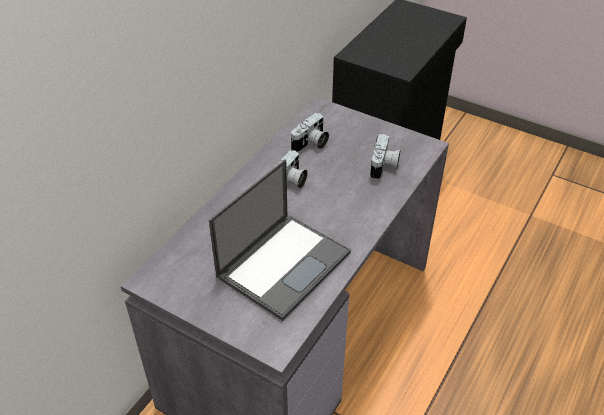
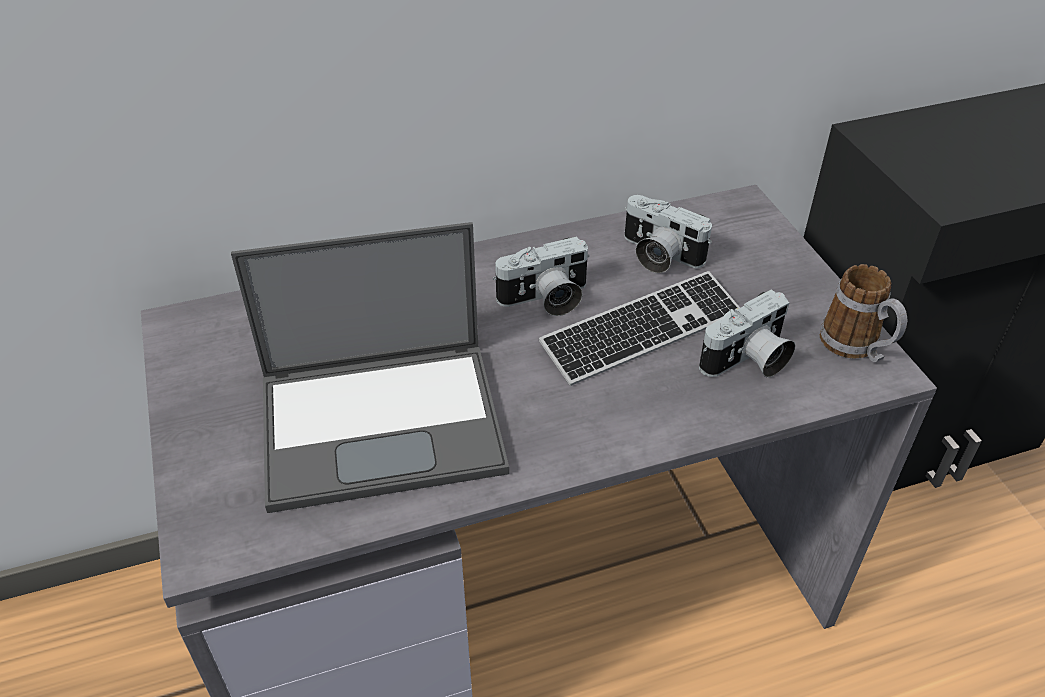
camera: 40 degrees right, 0 degrees up
camera [291,112,329,153] -> camera turned 45 degrees clockwise [624,195,712,273]
none -> keyboard [539,271,740,386]
none -> mug [820,264,907,362]

